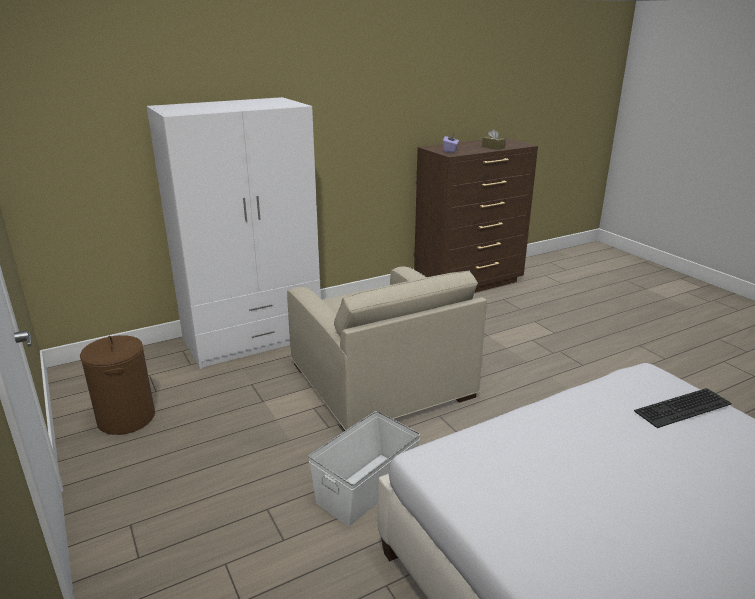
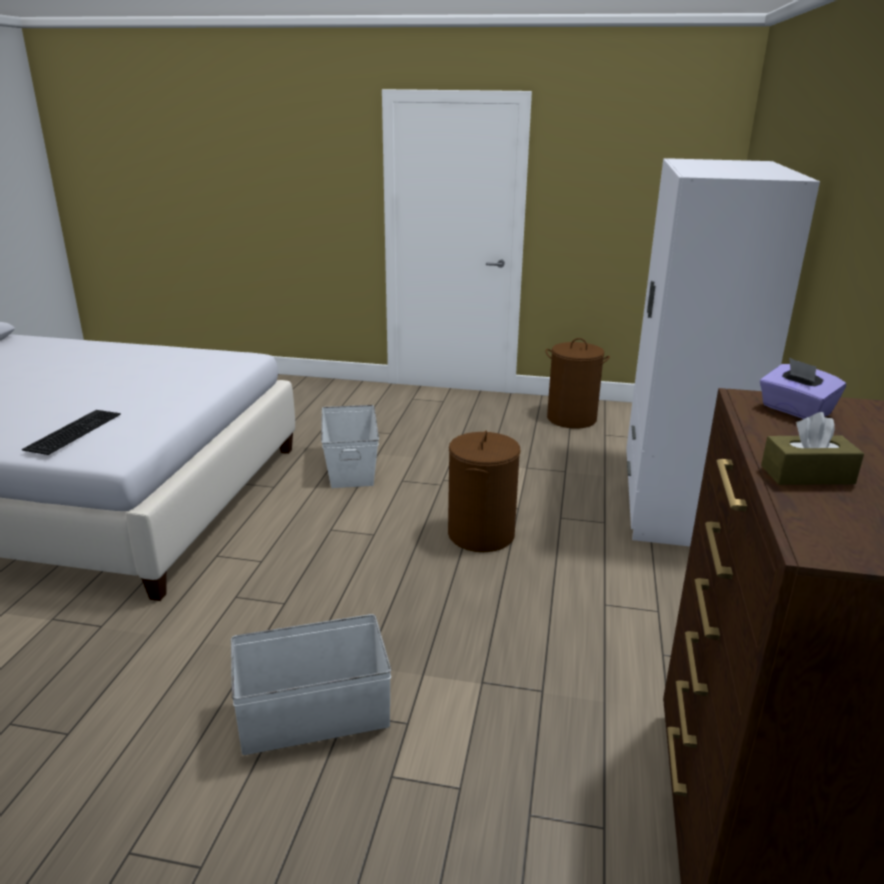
camera: 130 degrees right, 0 degrees up
beige armchair [287,266,487,431] -> brown laundry basket [448,431,520,552]
none -> white storage box [231,614,391,755]

